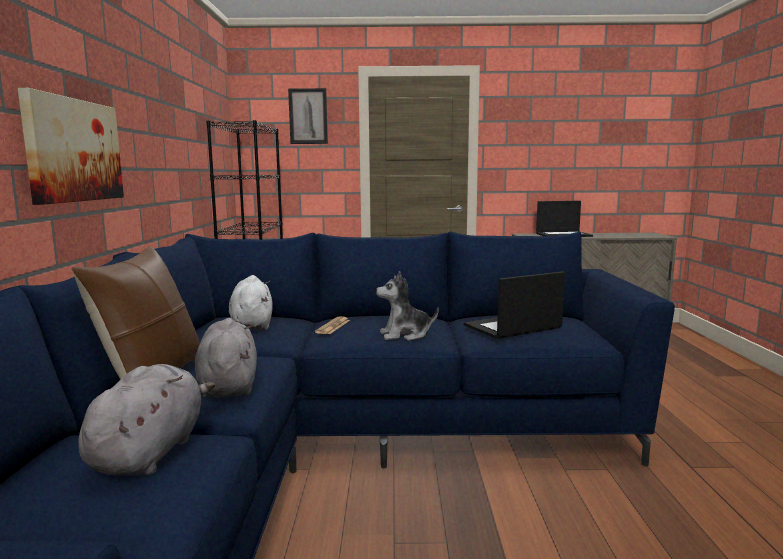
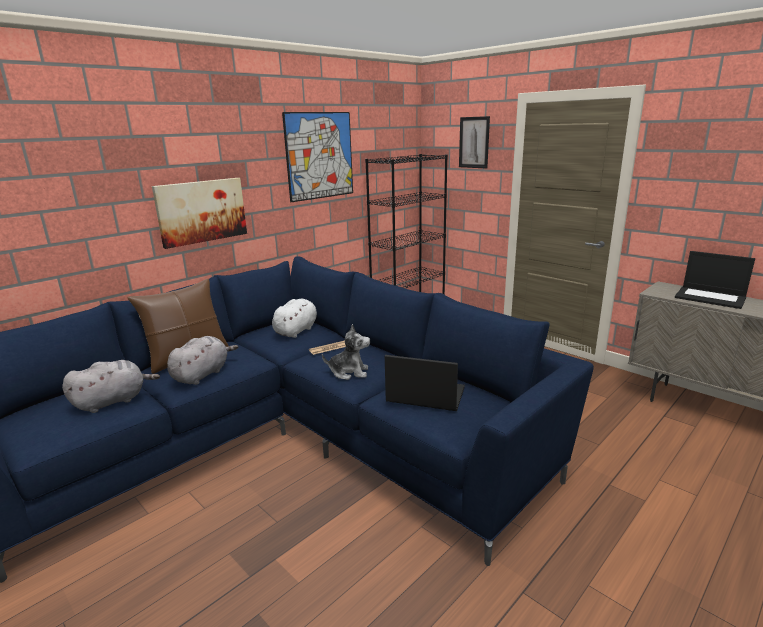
camera: 45 degrees right, 10 degrees up
plush toy [376,271,439,341] -> plush toy turned 150 degrees clockwise [322,324,370,380]
none -> picture [282,112,353,202]

